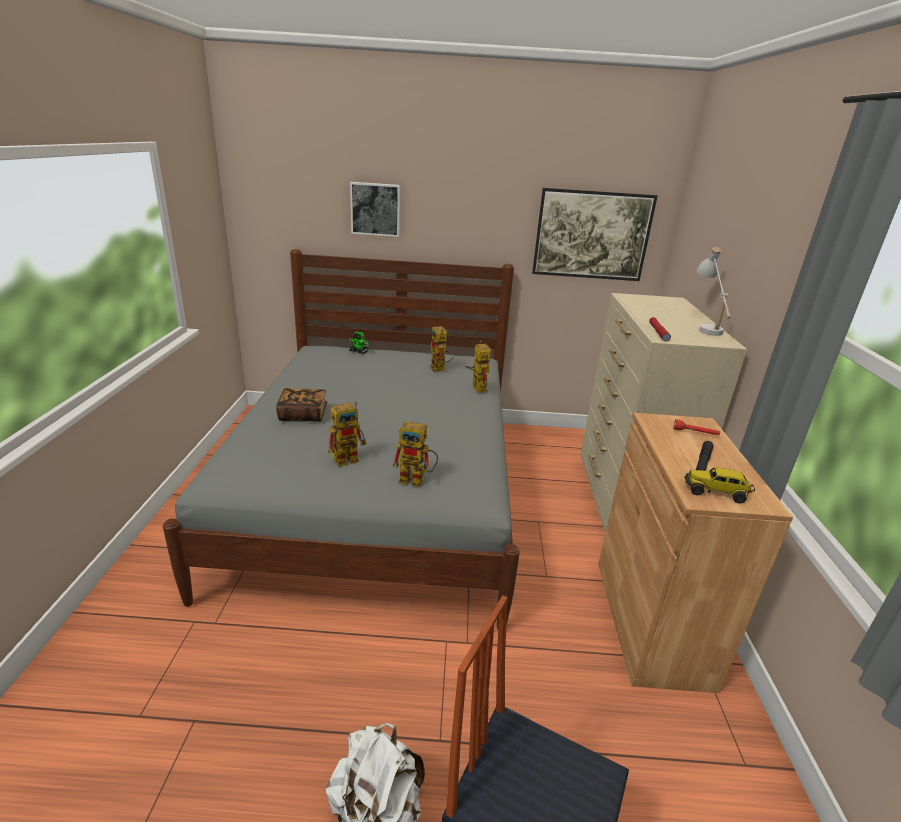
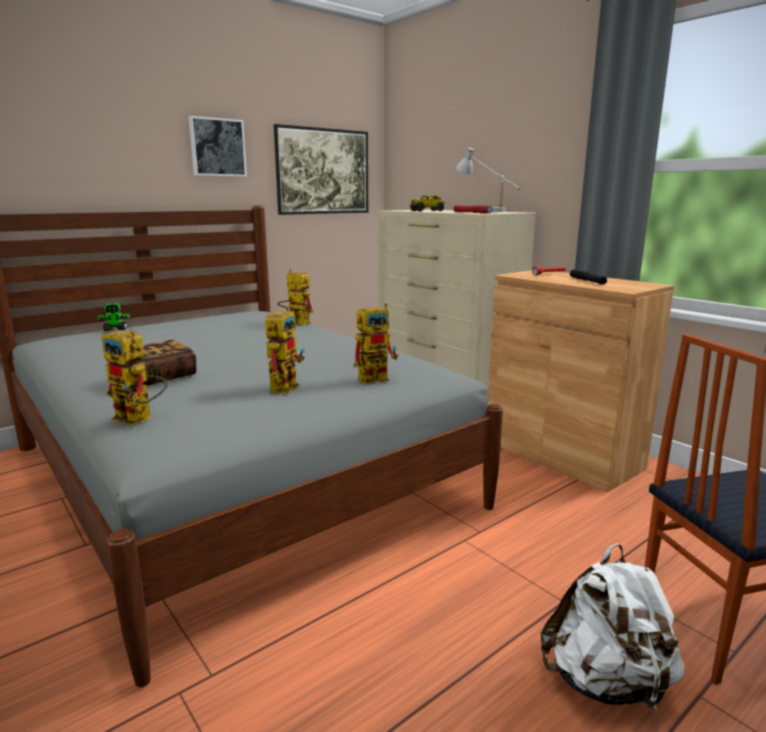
camera: 40 degrees left, 10 degrees down
picture [350,182,400,237] -> picture moved to [188,116,247,177]
toy robot [430,326,454,372] -> toy robot moved to [101,330,168,426]
toy truck [684,467,755,503] -> toy truck moved to [410,195,445,211]

